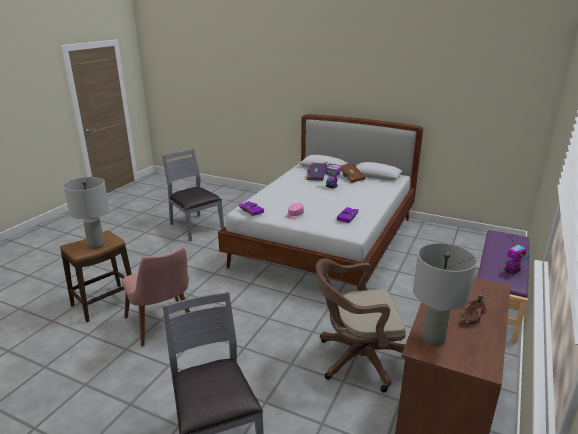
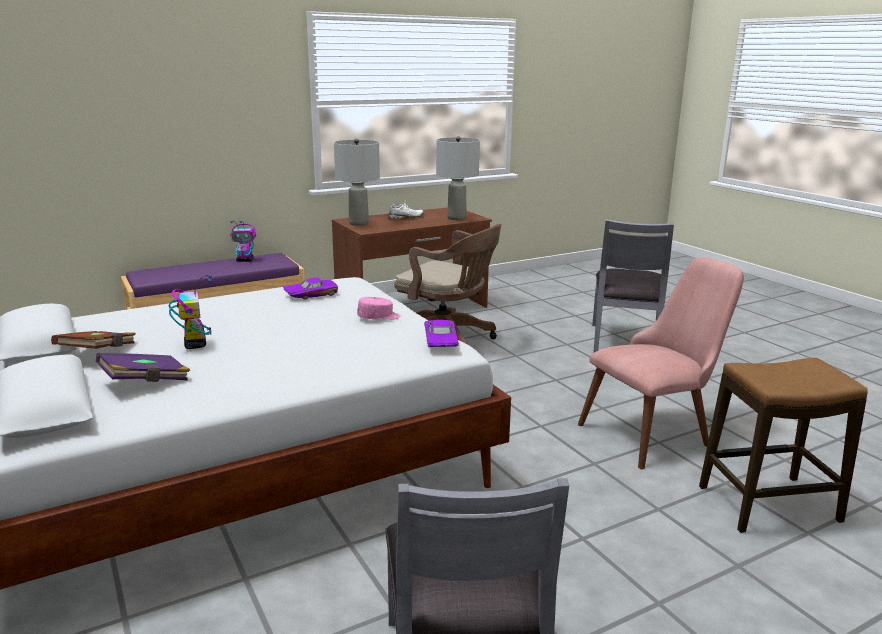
camera: 145 degrees left, 5 degrees down
grey table lamp [63,177,109,249] -> grey table lamp moved to [334,139,380,226]
pink chair [122,247,190,347] -> pink chair turned 60 degrees clockwise [578,257,744,469]
brown shoe [460,295,488,325] -> white shoe [388,201,424,219]

